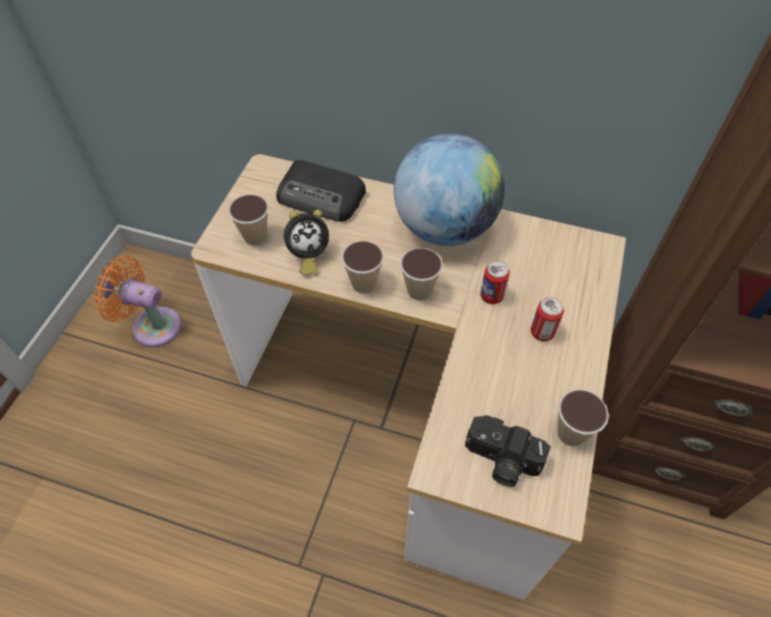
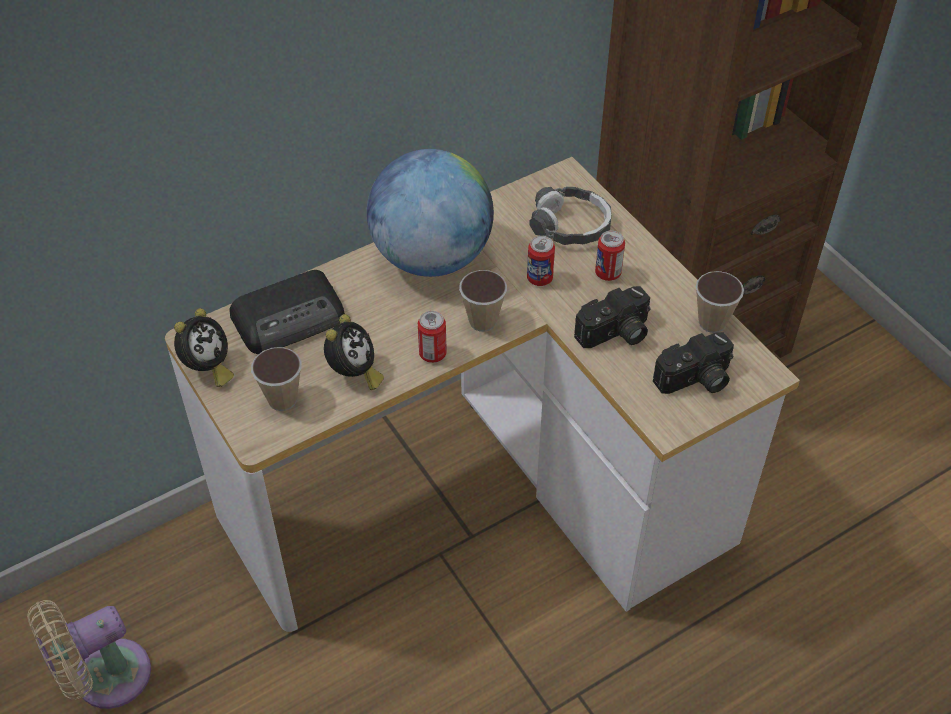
camera: 50 degrees left, 5 degrees down
orange fan [94,256,181,347] -> beige fan [27,600,151,709]
cup [341,241,384,294] -> can [418,311,447,363]
none -> alarm clock [174,308,234,387]
none -> headphones [529,187,611,245]
none -> camera [574,286,651,348]

